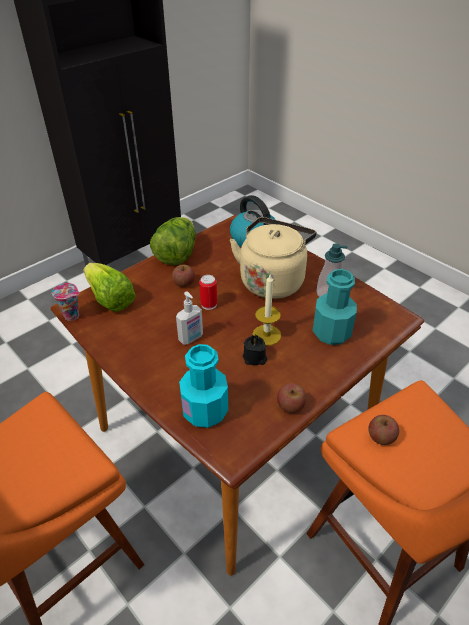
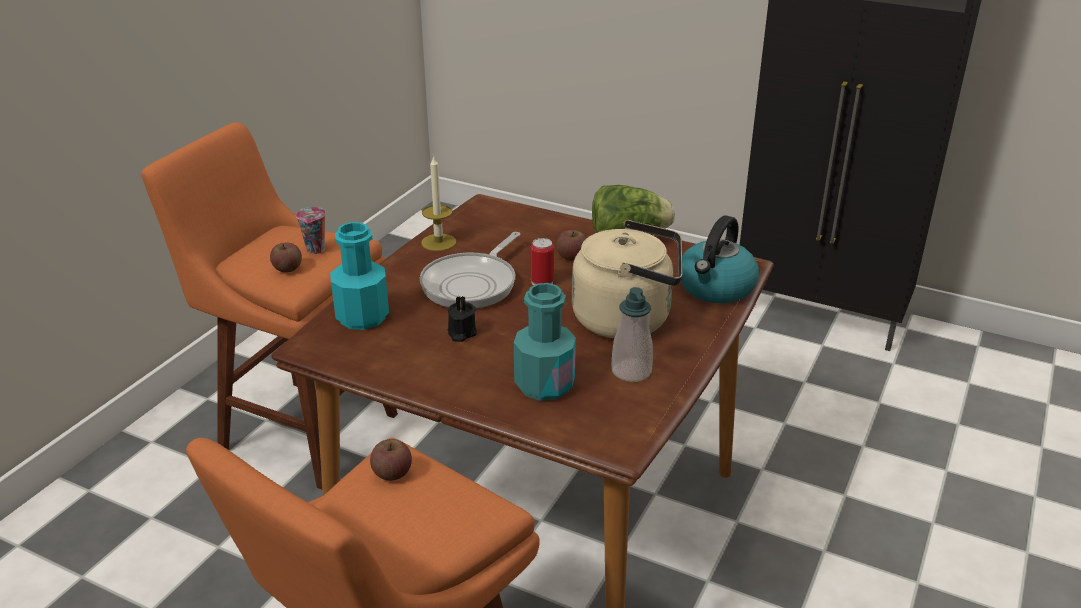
camera: 70 degrees right, 10 degrees down
cup [52,283,79,321] -> cup moved to [296,207,326,254]
lettuce [84,263,136,312] -> none
soap dispenser [176,292,203,345] -> frying pan [420,232,521,309]
candle [253,274,281,346] -> candle moved to [421,155,456,251]
apple [277,383,306,413] -> apple moved to [270,242,302,273]

